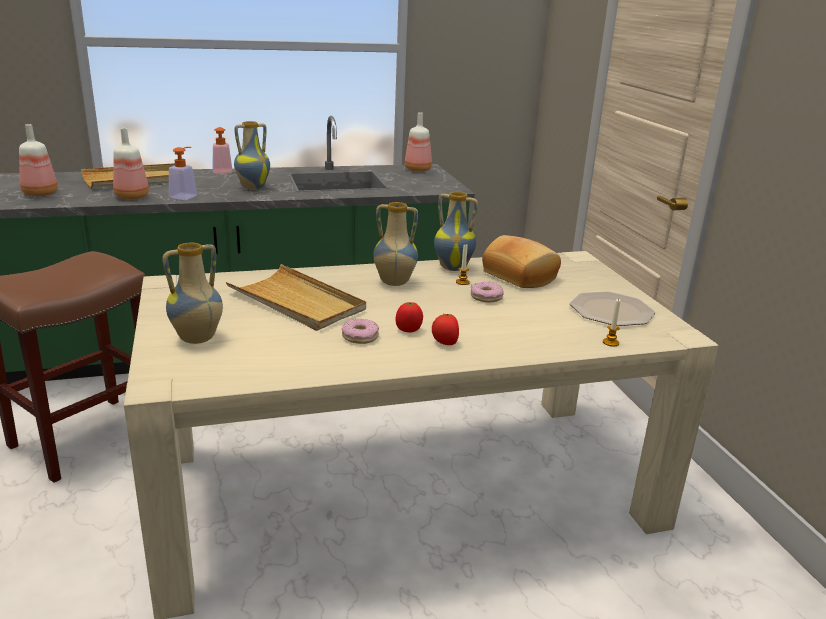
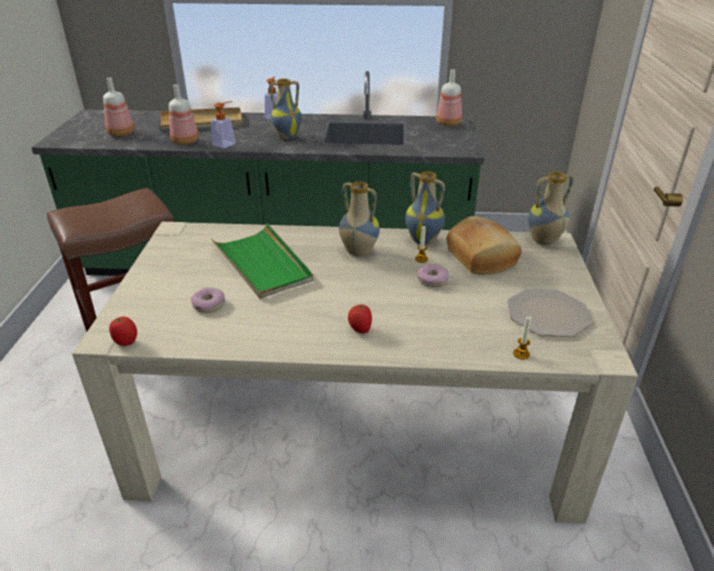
camera: 20 degrees right, 10 degrees up
vase [162,243,223,344] -> vase moved to [528,172,574,245]
beige tray [226,264,366,331] -> green tray [211,223,314,299]
donut [342,318,379,344] -> donut moved to [191,287,225,313]
tomato [396,302,423,332] -> tomato moved to [109,316,137,346]

